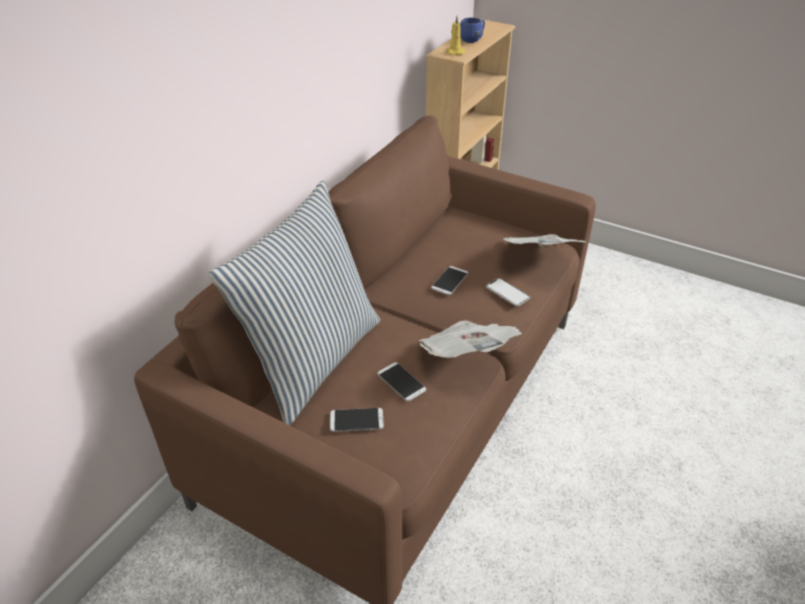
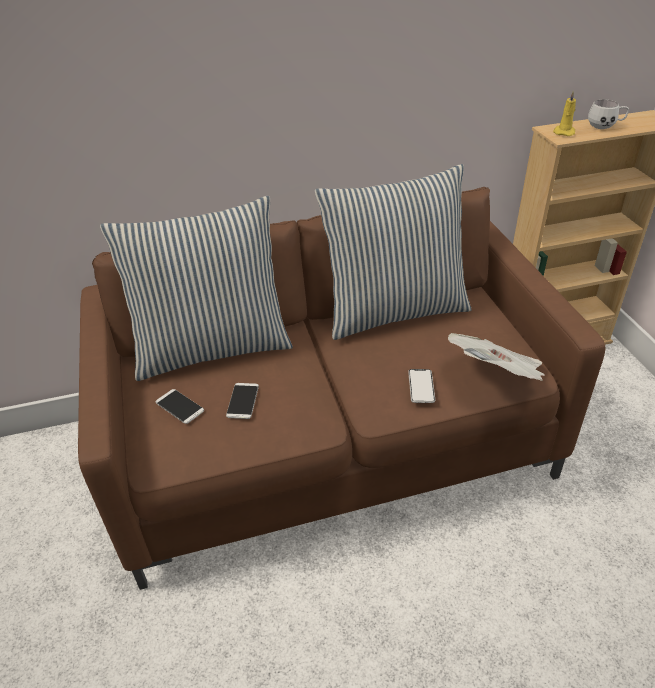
camera: 45 degrees right, 0 degrees up
newspaper [419,320,522,358] -> none
phone [431,266,468,295] -> none
blue mug [460,17,485,43] -> white mug [588,99,629,129]
none -> pillow [315,164,472,340]

